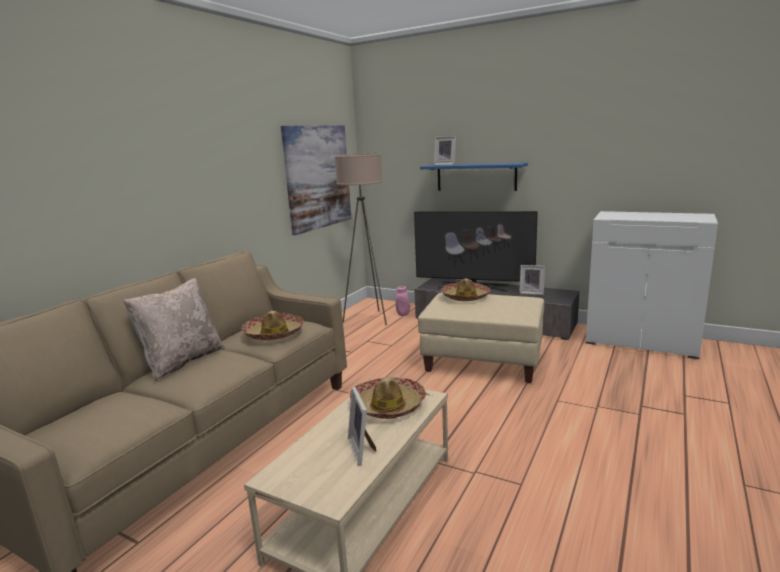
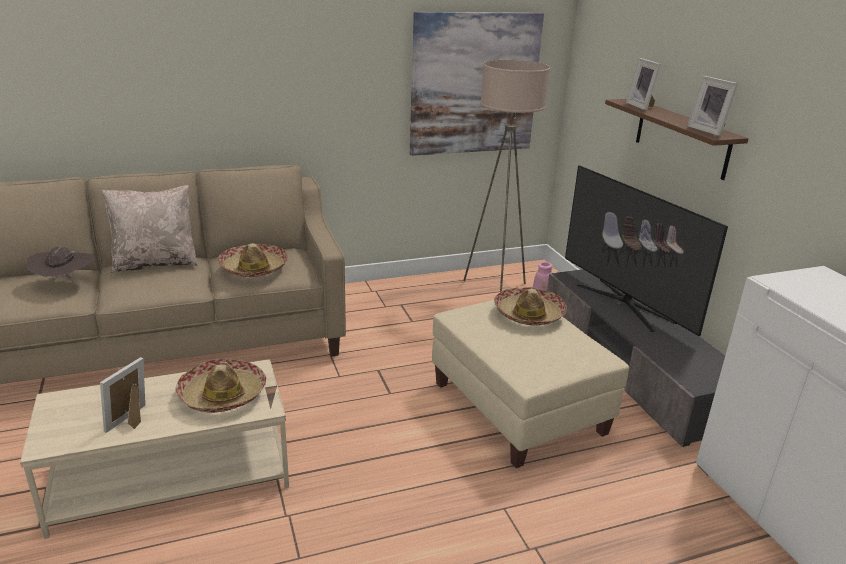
camera: 40 degrees right, 10 degrees up
blue shelf [420,163,528,191] -> brown shelf [605,99,749,180]
picture frame [519,265,545,295] -> picture frame moved to [687,76,738,136]
none -> brown hat [26,247,95,283]

